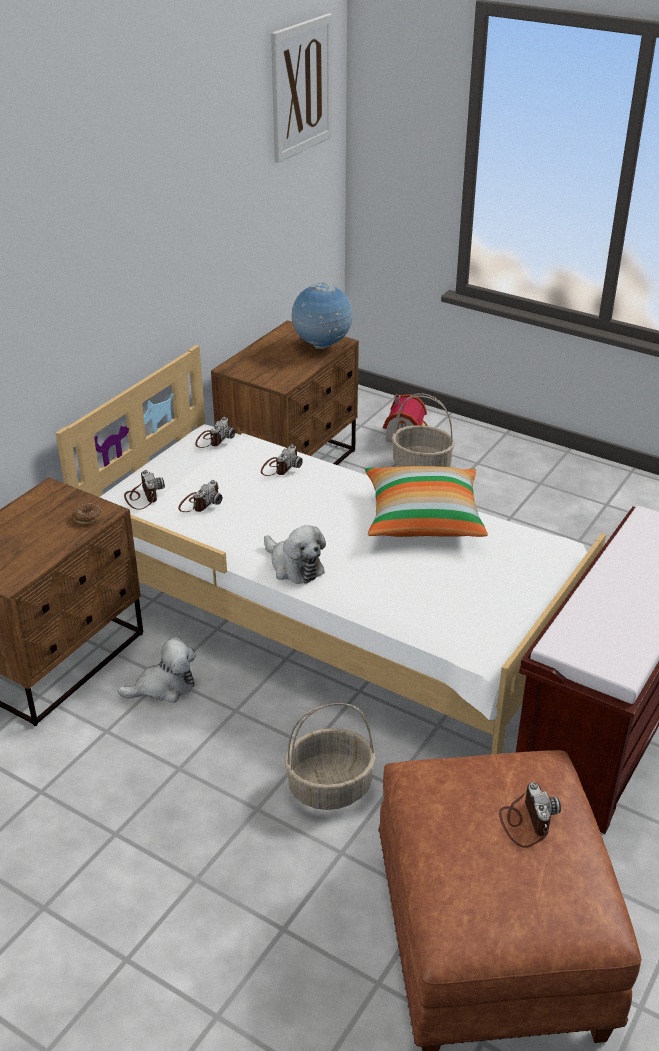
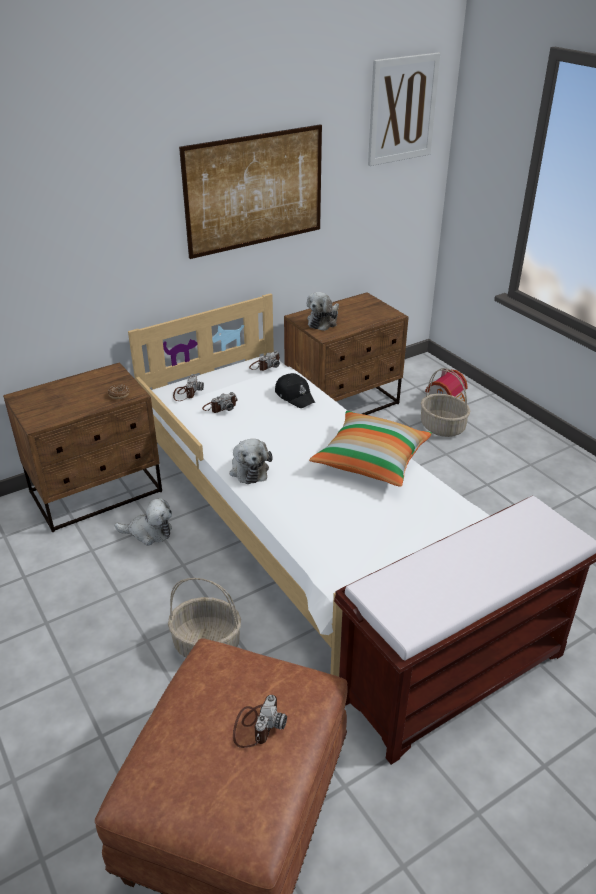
camera: 25 degrees right, 0 degrees up
camera [261,445,303,476] -> black cap [275,373,315,408]
globe [291,282,353,349] -> none
none -> picture [179,124,322,259]
none -> plush toy [307,292,339,331]

